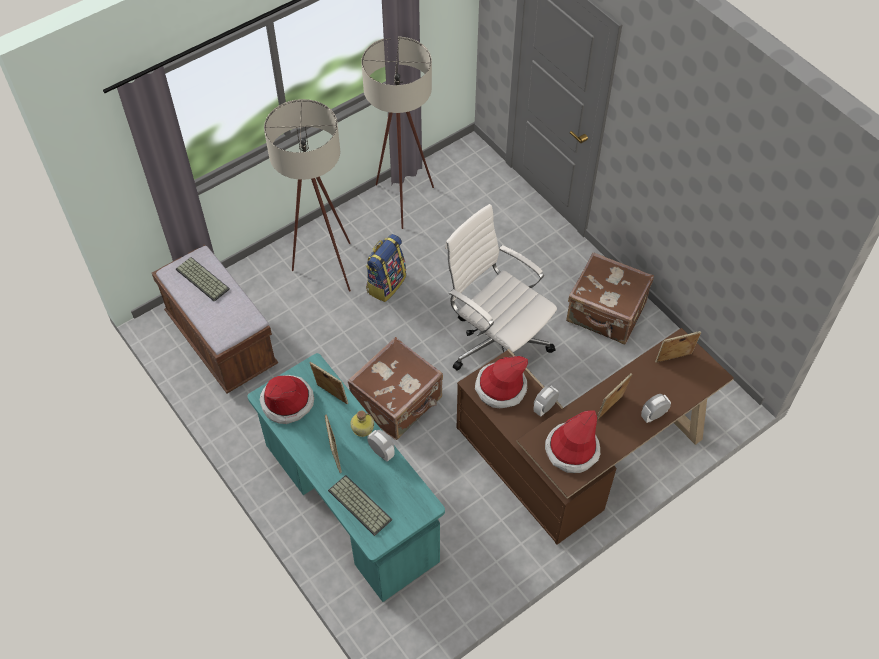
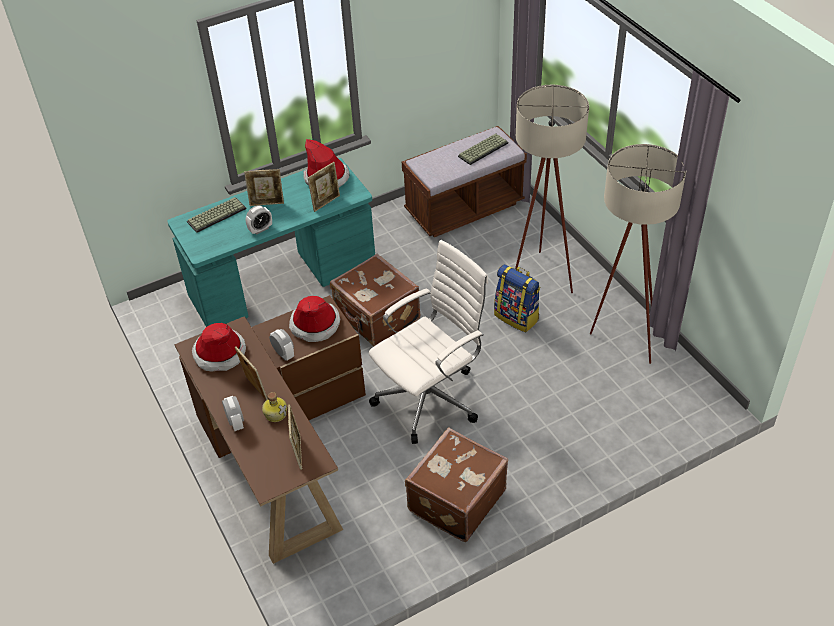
camera: 100 degrees right, 10 degrees down
bottle [350,410,374,437] -> bottle moved to [262,392,287,422]

